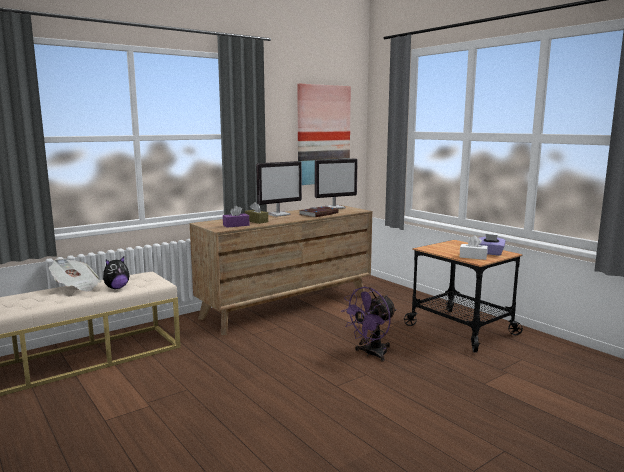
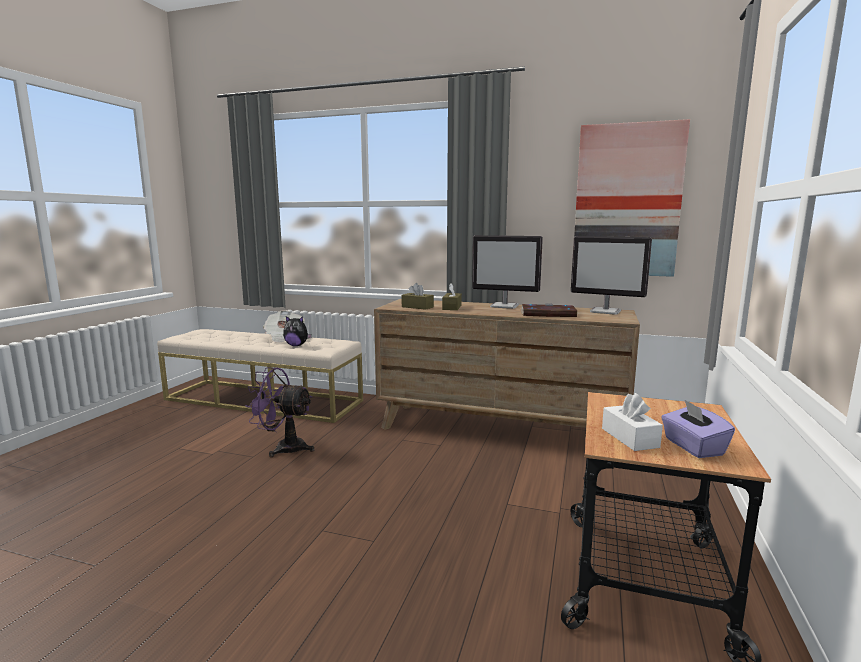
camera: 55 degrees right, 0 degrees up
purple tissue box [223,206,249,228] -> brown tissue box [402,283,434,310]
purple fan [341,287,397,362] -> purple fan moved to [245,367,314,457]

